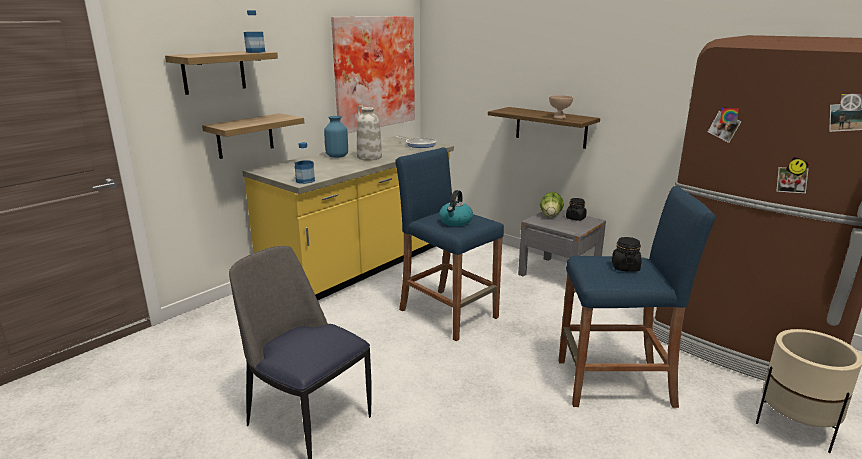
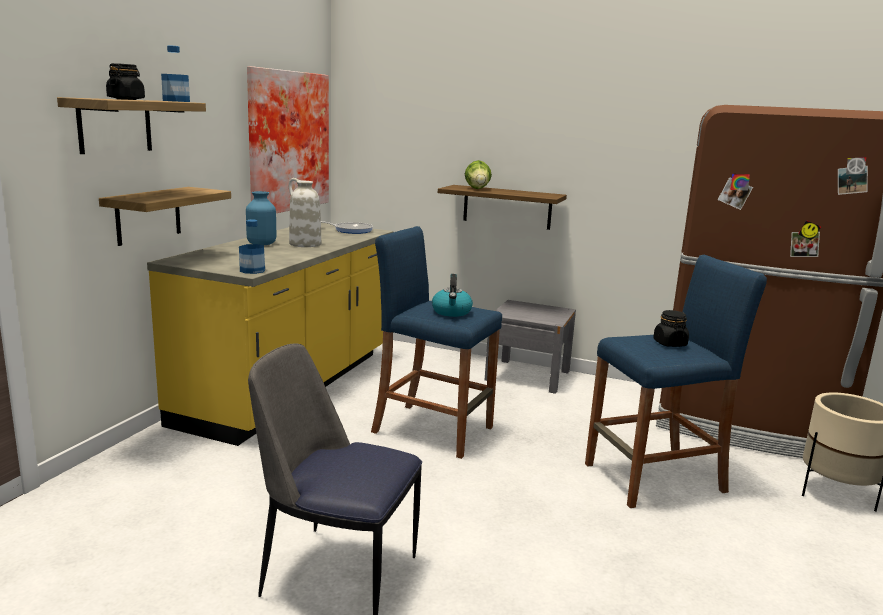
camera: 20 degrees left, 5 degrees down
lettuce [540,192,564,217] -> lettuce moved to [465,160,492,189]
beige bowl [549,95,573,119] -> none
black jar [566,198,587,221] -> black jar moved to [106,63,145,100]

